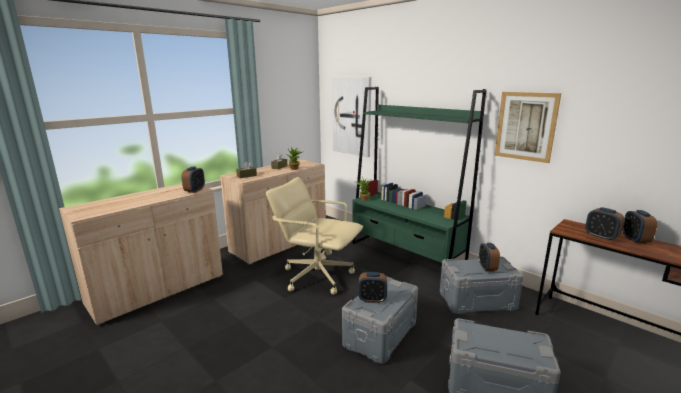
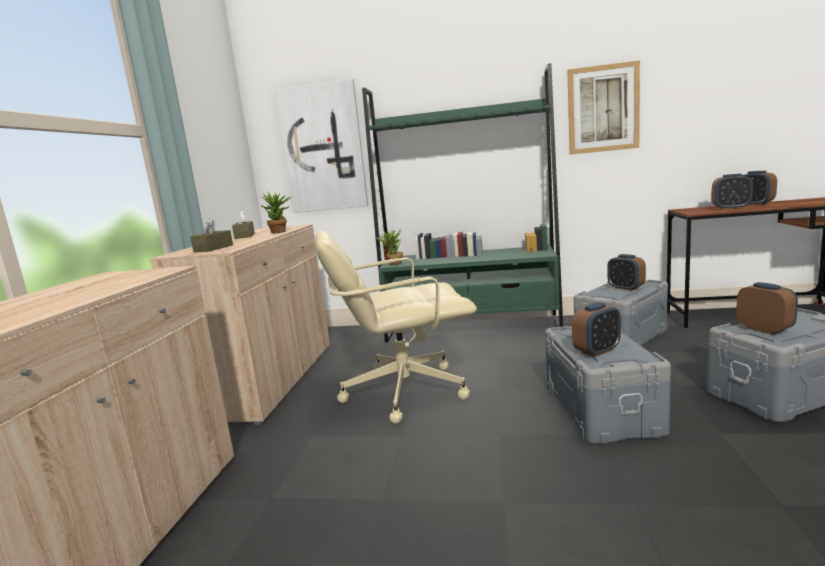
camera: 35 degrees left, 5 degrees down
alarm clock [181,167,205,193] -> alarm clock moved to [736,282,798,335]

